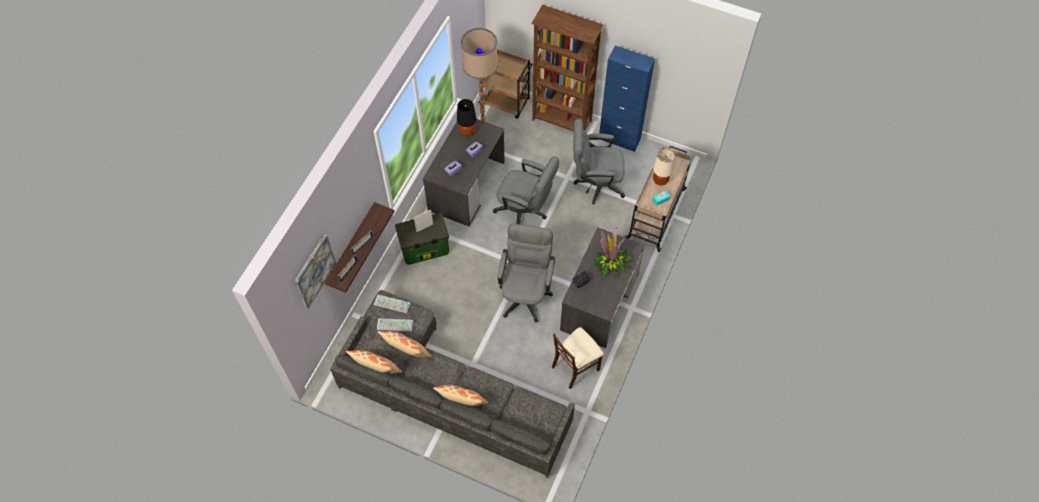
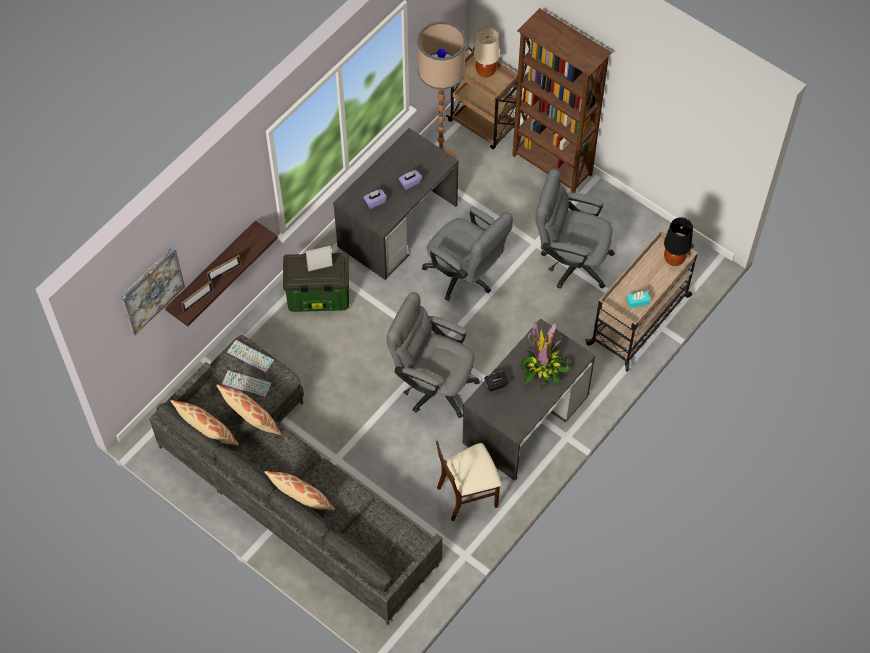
camera: 15 degrees right, 0 degrees up
black table lamp [457,99,476,136] -> black table lamp moved to [664,218,693,266]
grey office chair [498,224,555,323] -> grey office chair turned 90 degrees counterclockwise [386,292,480,418]
blue cabinet [599,46,655,152] -> none
beige table lamp [653,149,675,186] -> beige table lamp moved to [474,28,500,77]

